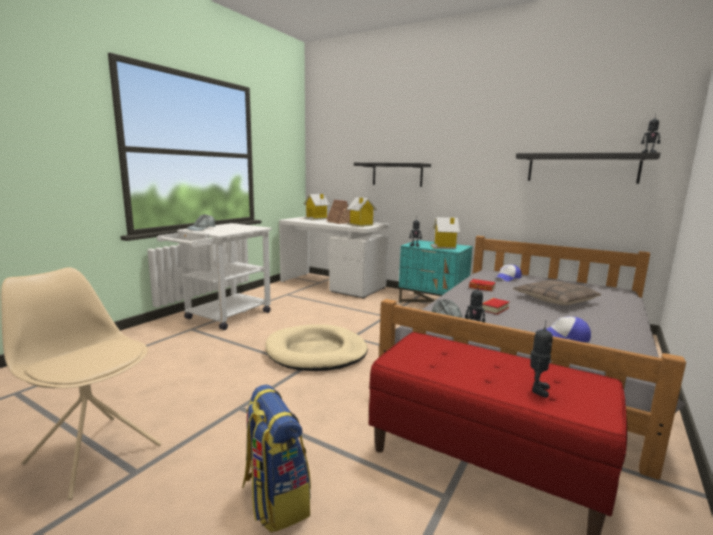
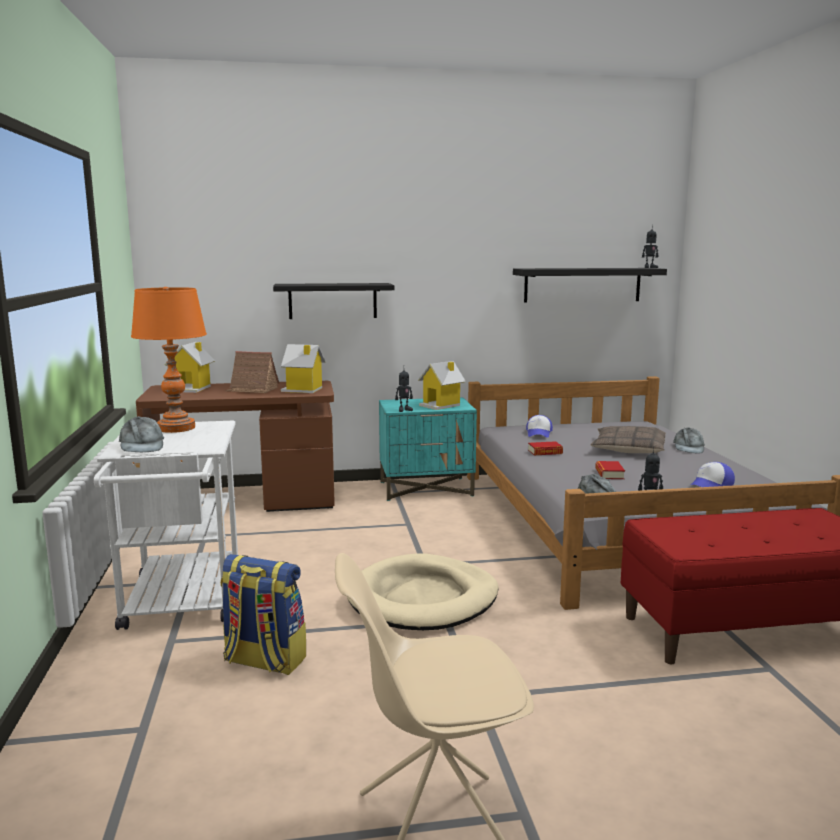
camera: 40 degrees left, 0 degrees up
backpack [242,384,311,533] -> backpack moved to [220,554,306,675]
white desk [279,216,389,299] -> brown desk [136,381,335,512]
toy robot [530,321,553,398] -> none
none -> orange table lamp [131,287,207,433]
none -> grey cap [673,427,705,453]

